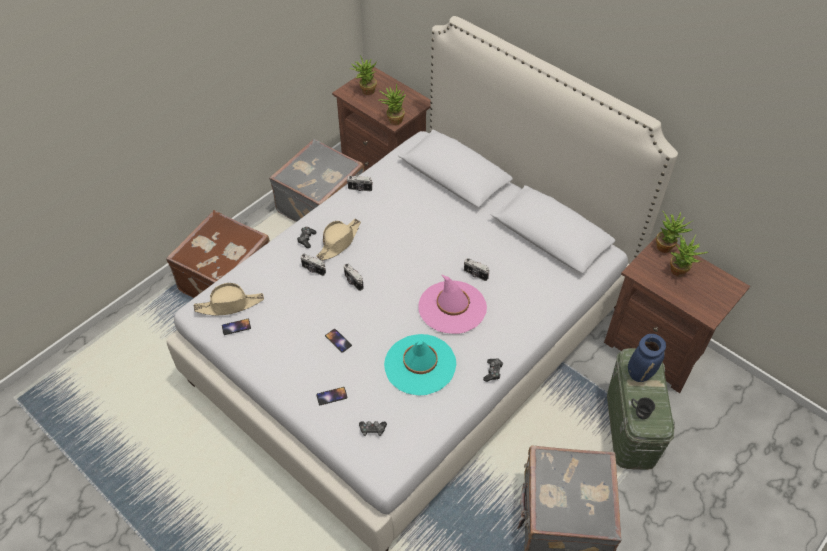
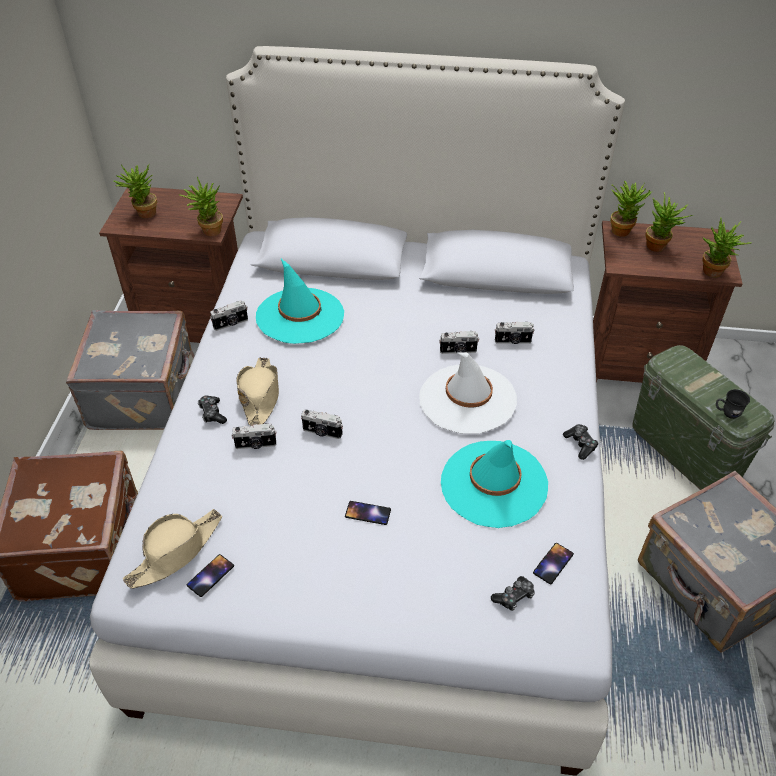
camera: 35 degrees left, 5 degrees down
phone [316,387,348,405] -> phone moved to [533,543,574,584]
pink hat [419,274,487,334] -> white hat [419,352,517,434]
blue vase [628,334,666,382] -> none
none -> turquoise hat [256,259,344,344]
none -> camera [495,322,535,344]
none -> potted plant [702,217,751,277]

